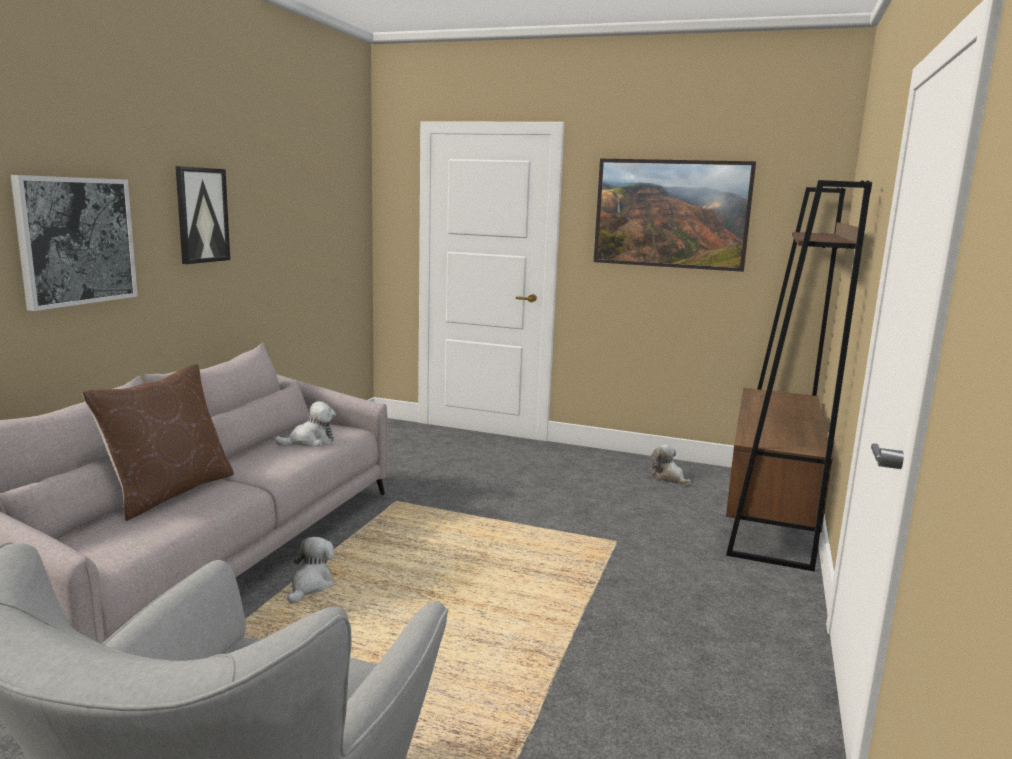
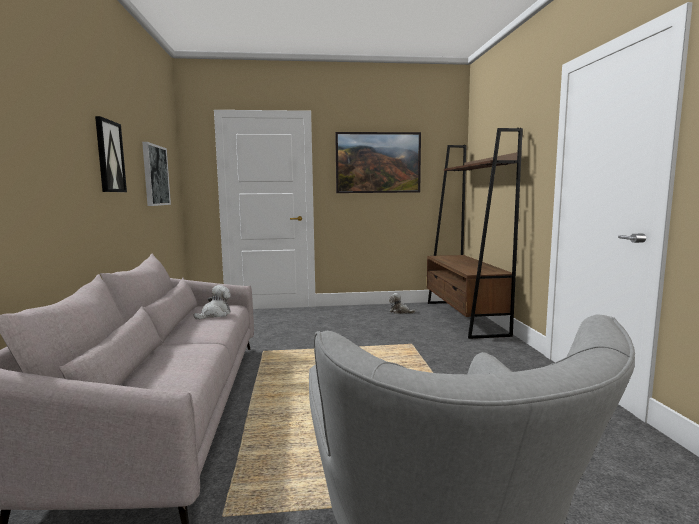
camera: 25 degrees left, 5 degrees down
picture [11,175,138,311] -> picture moved to [142,142,171,206]
brown pillow [82,364,234,521] -> none
plush toy [287,537,334,604] -> none

